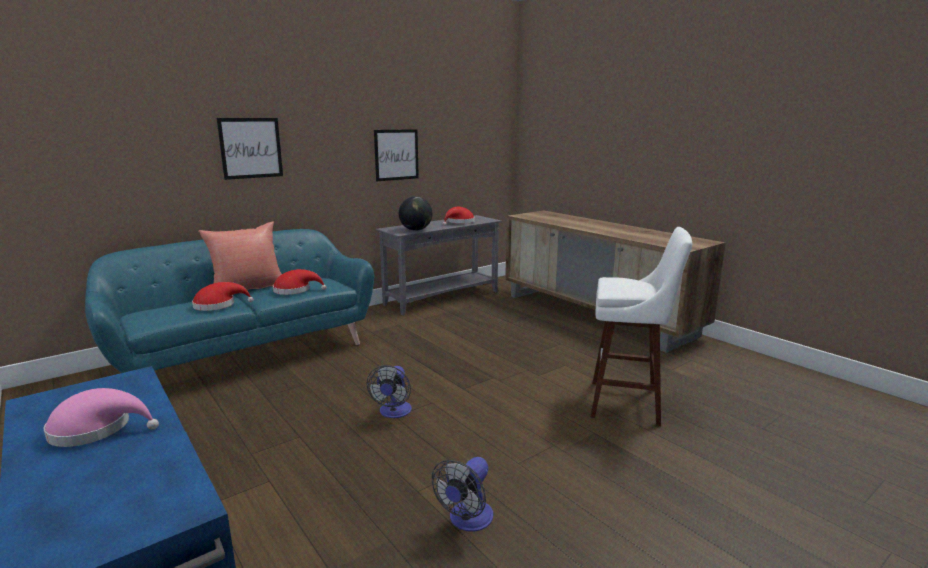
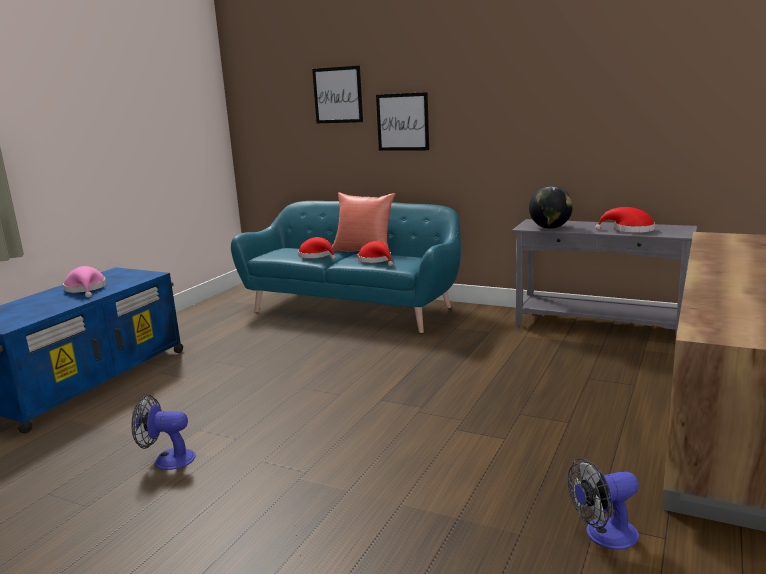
camera: 65 degrees right, 0 degrees up
fan [367,365,412,418] -> fan moved to [568,458,639,550]
picture [374,129,419,181] -> picture moved to [312,66,363,123]
white stool [590,227,692,426] -> none

